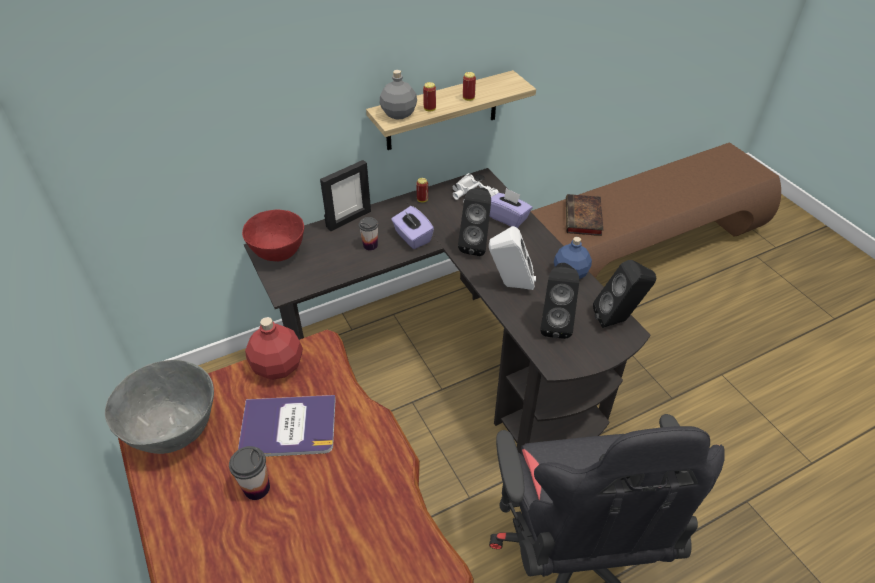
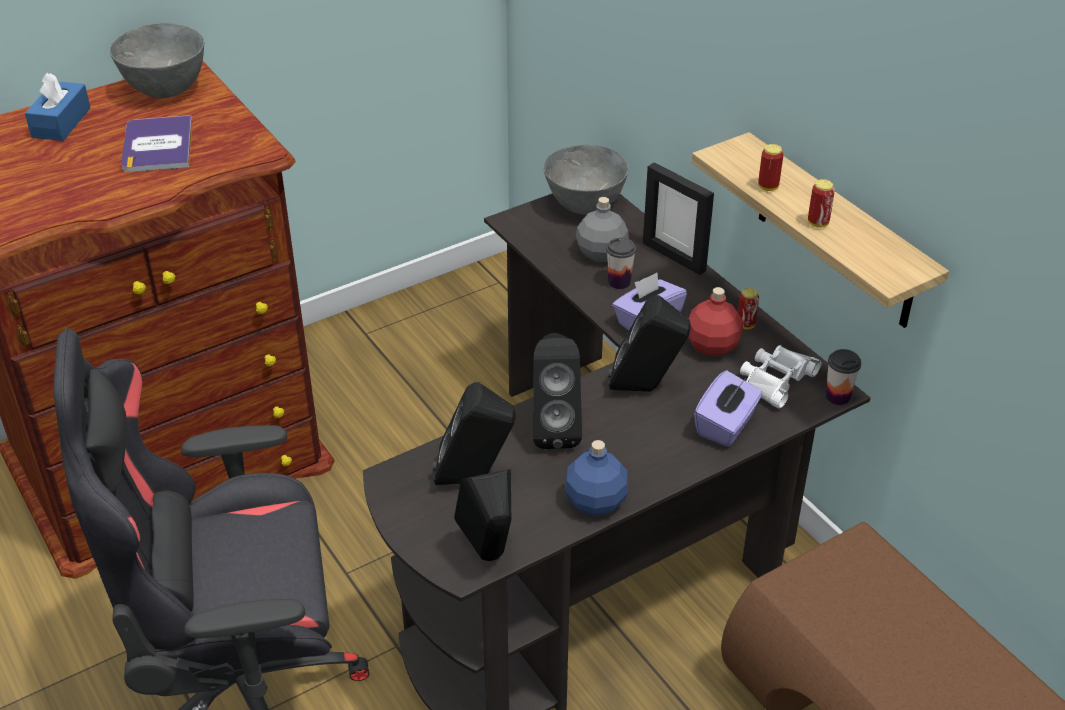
camera: 85 degrees right, 5 degrees down
cup [229,446,270,500] -> cup moved to [826,349,862,405]
red bowl [242,209,304,262] -> grey bowl [543,145,628,214]
red bottle [245,317,303,380] -> red bottle moved to [688,287,743,356]
grey bottle [380,70,417,120] -> grey bottle moved to [576,197,629,262]
white speaker [489,226,536,290] -> black speaker [533,333,582,449]
book [566,194,603,236] -> none
none -> blue tissue box [25,73,90,141]

